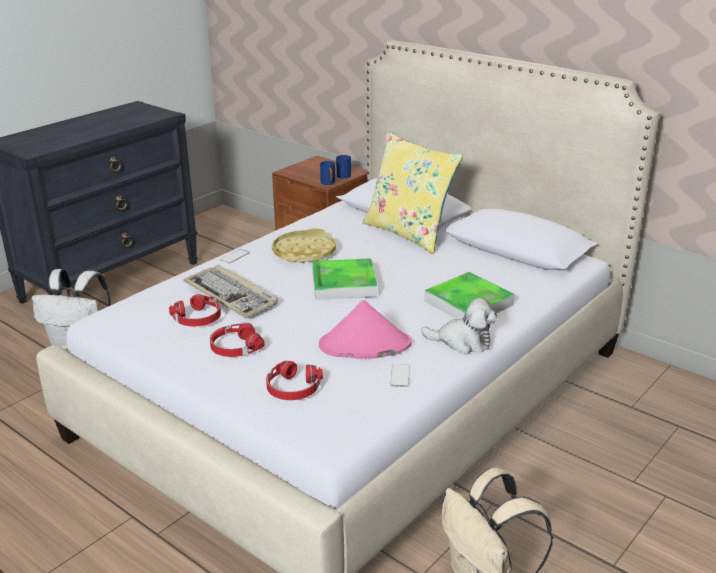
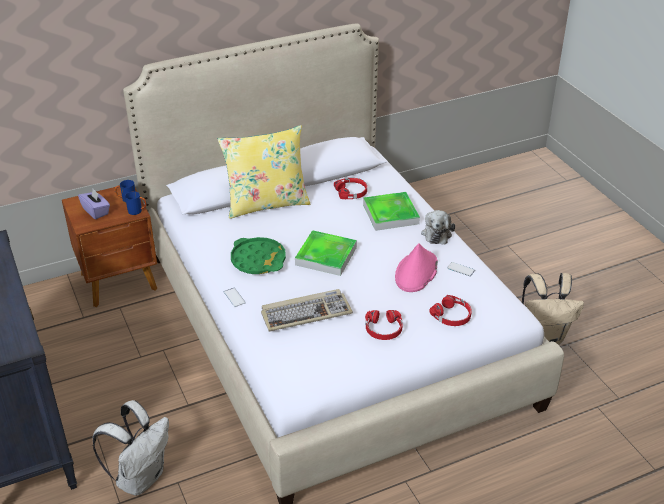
camera: 65 degrees left, 10 degrees up
red headphones [169,294,221,326] -> red headphones moved to [334,178,367,199]
yellow tray [272,228,336,263] -> green tray [231,237,286,274]
plush toy [422,298,497,354] -> plush toy turned 150 degrees clockwise [421,210,455,245]
none -> purple tissue box [78,189,110,219]

